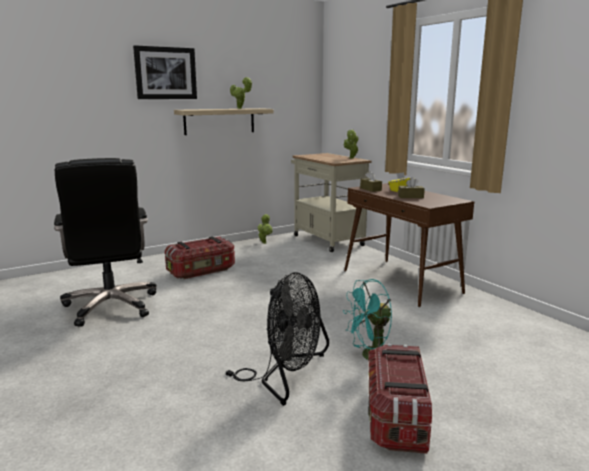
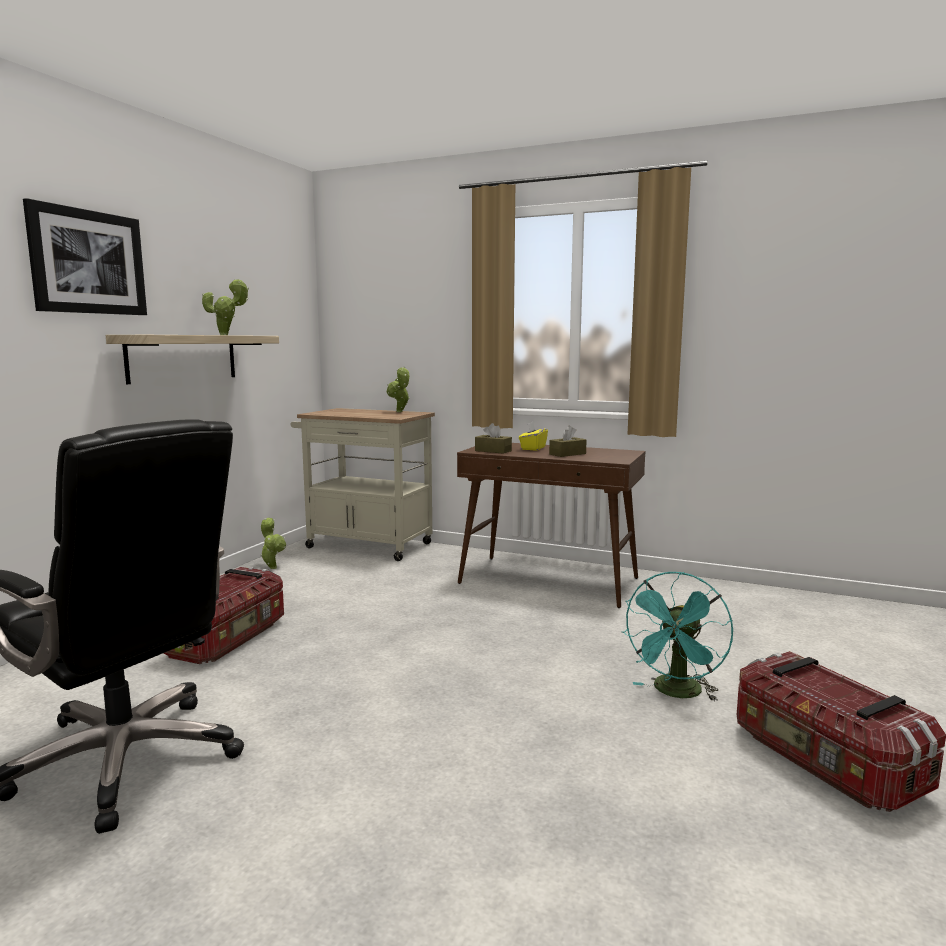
camera: 35 degrees left, 5 degrees down
black fan [225,272,329,406] -> none

